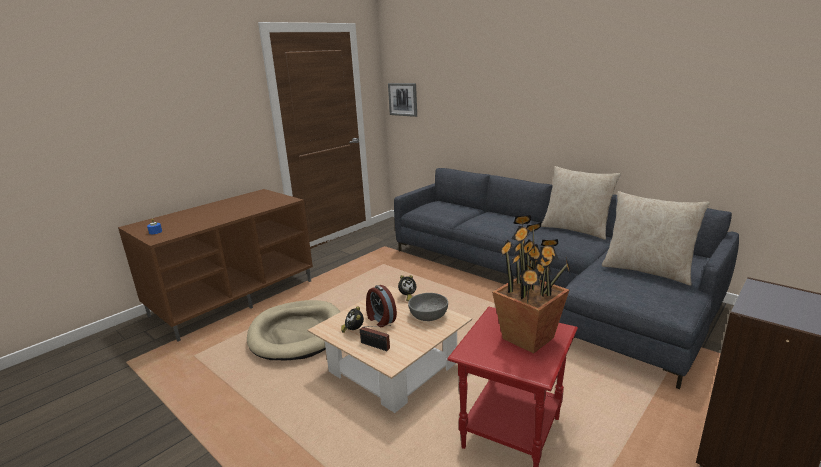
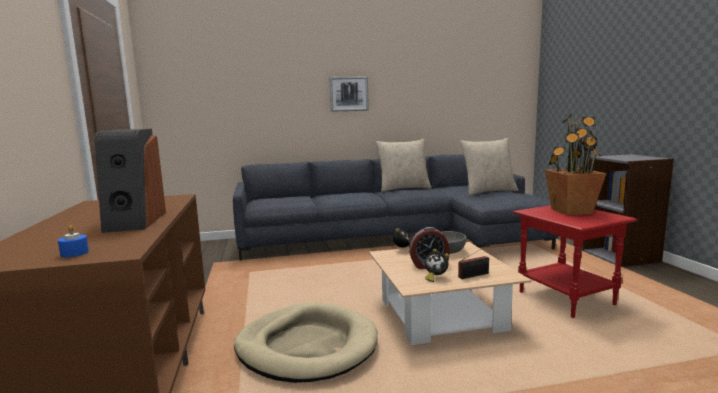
camera: 55 degrees left, 10 degrees down
picture [388,83,417,117] -> picture moved to [329,77,369,112]
none -> speaker [95,129,166,233]

